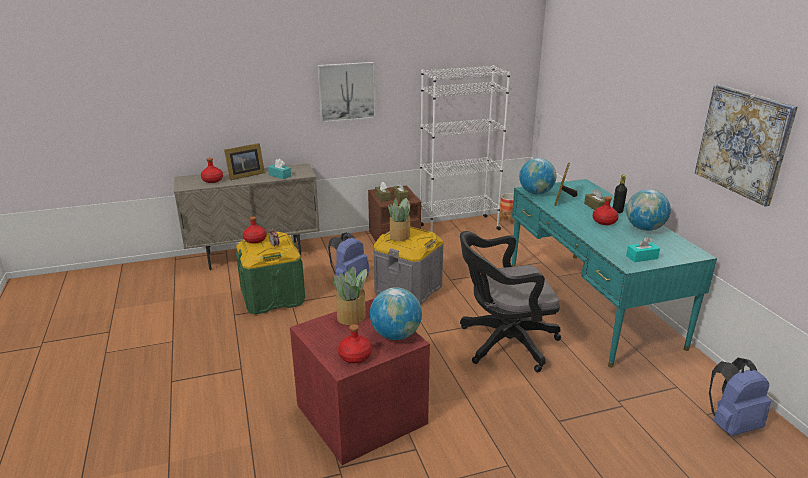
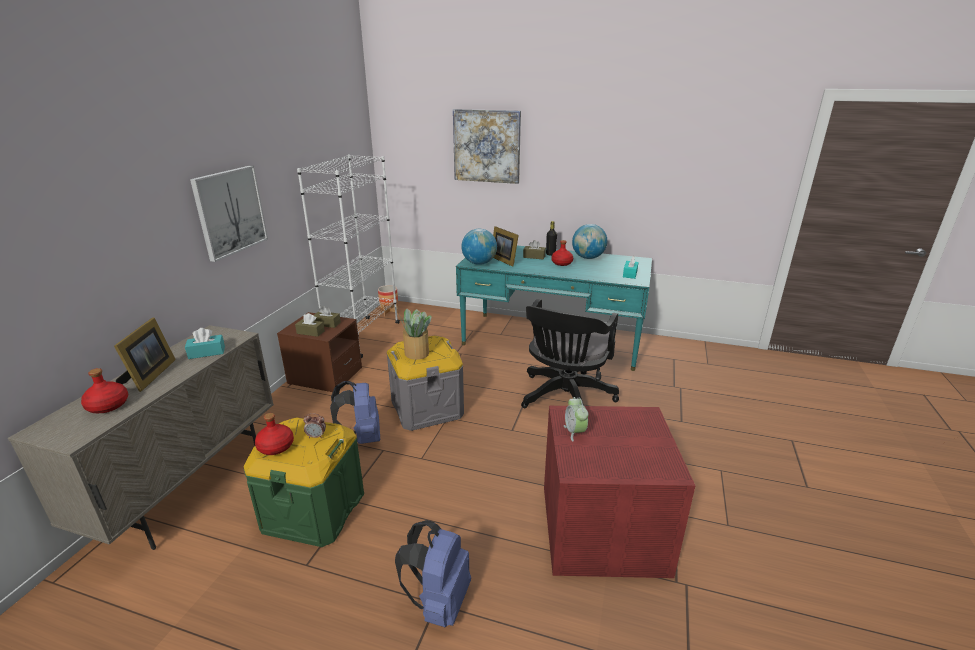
camera: 55 degrees left, 0 degrees up
potted plant [333,266,367,325] -> alarm clock [564,397,589,442]
red bottle [338,324,372,363] -> none
globe [370,287,422,340] -> none
picture [695,84,798,207] -> picture moved to [453,109,521,184]
blue backpack [709,358,771,436] -> blue backpack moved to [395,520,471,628]

